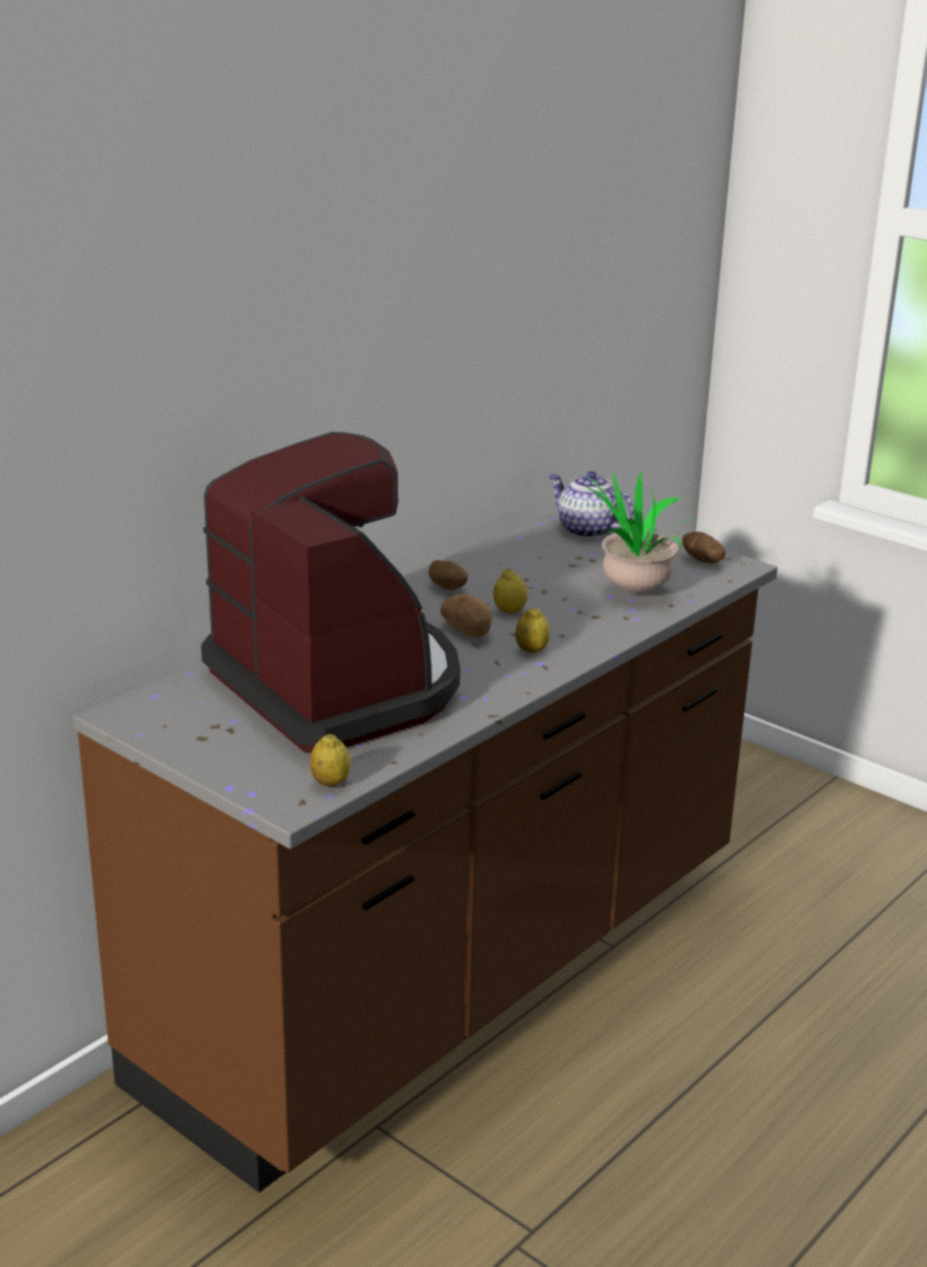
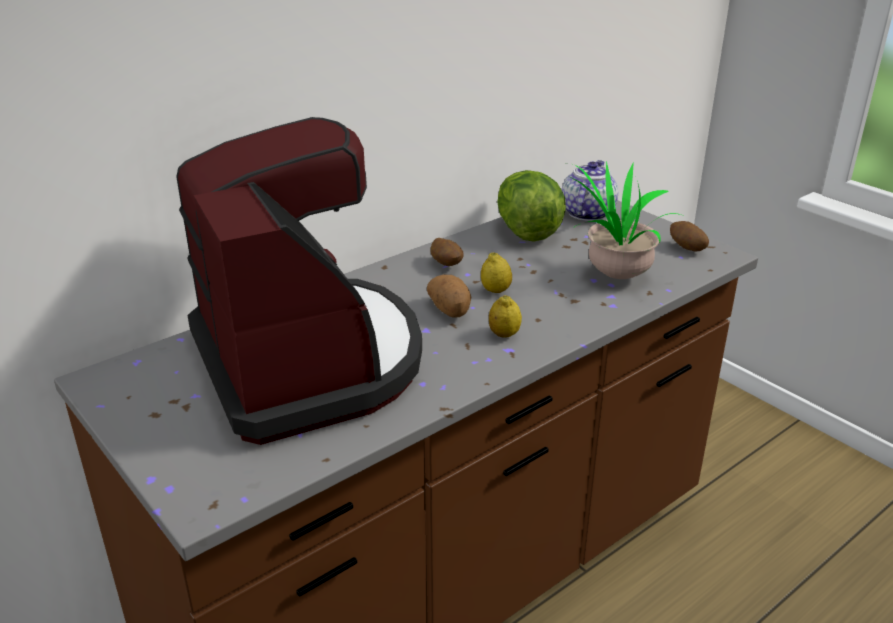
camera: 10 degrees right, 5 degrees up
lemon [310,734,351,786] -> none
teapot [549,471,634,538] -> teapot turned 60 degrees clockwise [562,160,618,221]
none -> lettuce [497,170,566,242]

